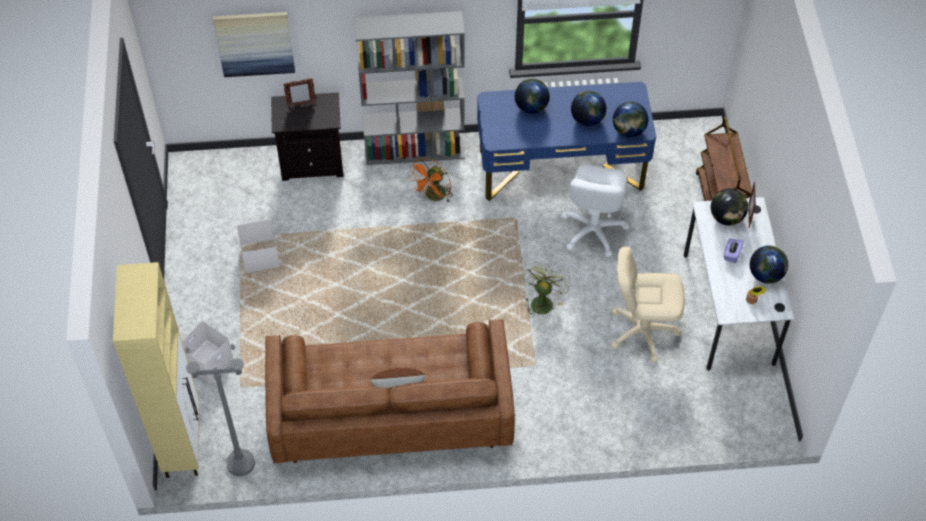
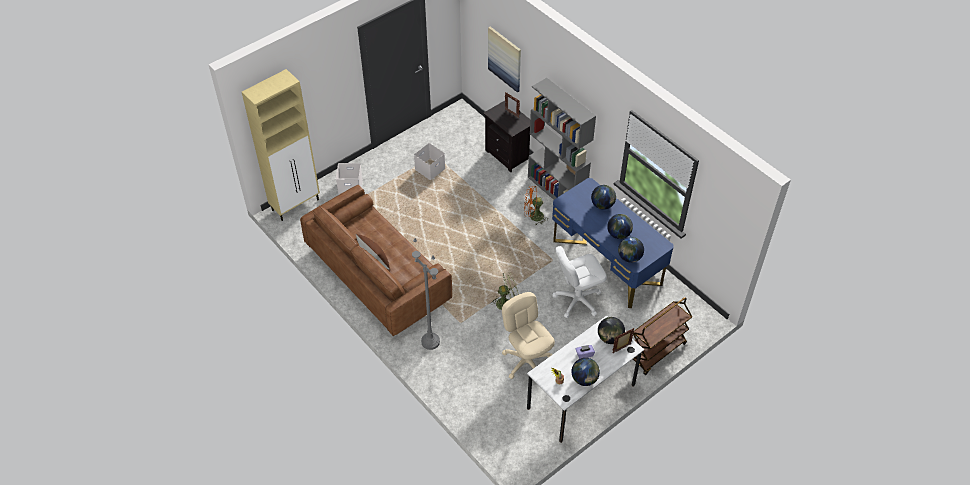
camera: 55 degrees right, 5 degrees down
grey floor lamp [185,344,255,476] -> grey floor lamp moved to [412,238,440,350]

